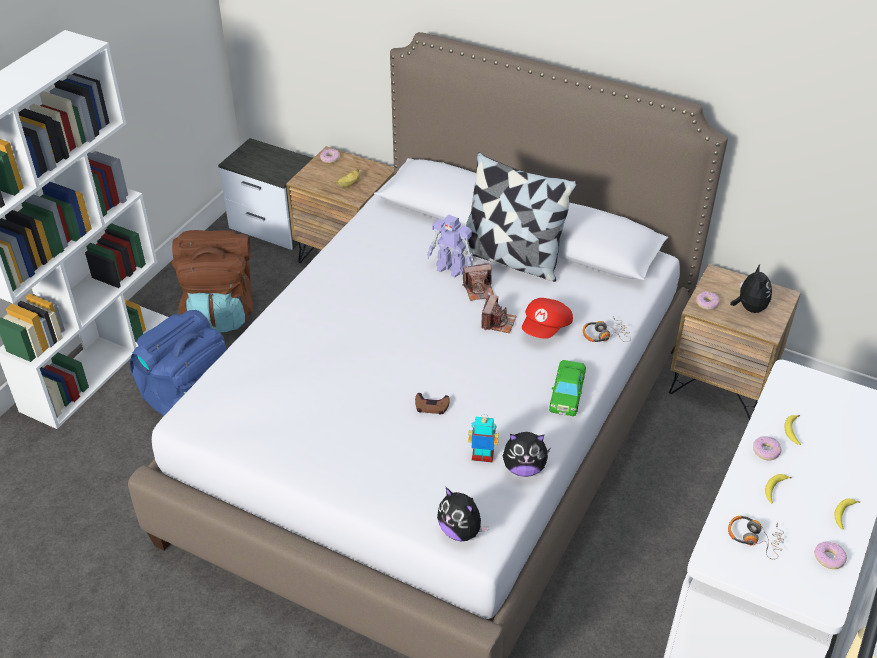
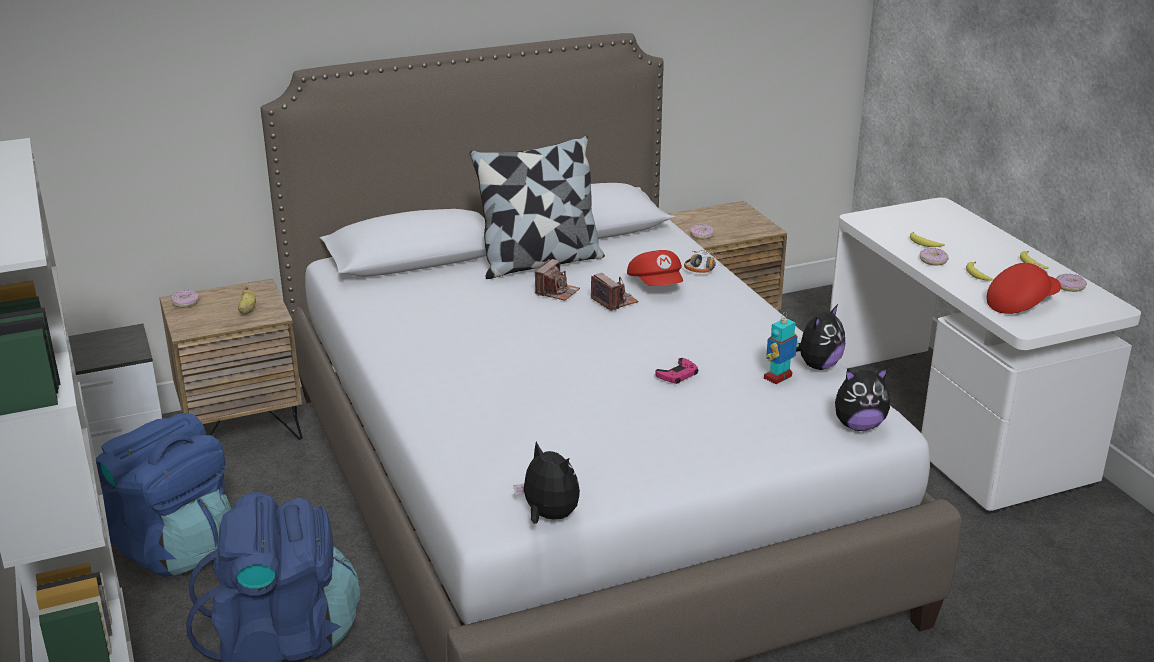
camera: 50 degrees left, 15 degrees down
brown backpack [172,230,253,332] -> blue backpack [96,413,231,577]
brown game controller [415,393,449,414] -> pink game controller [655,358,698,384]
toy robot [427,214,474,277] -> none
green toy car [549,360,586,416] -> none
headphones [728,515,784,559] -> red cap [986,263,1061,314]
plush toy [730,264,772,313] -> plush toy moved to [513,441,580,524]

